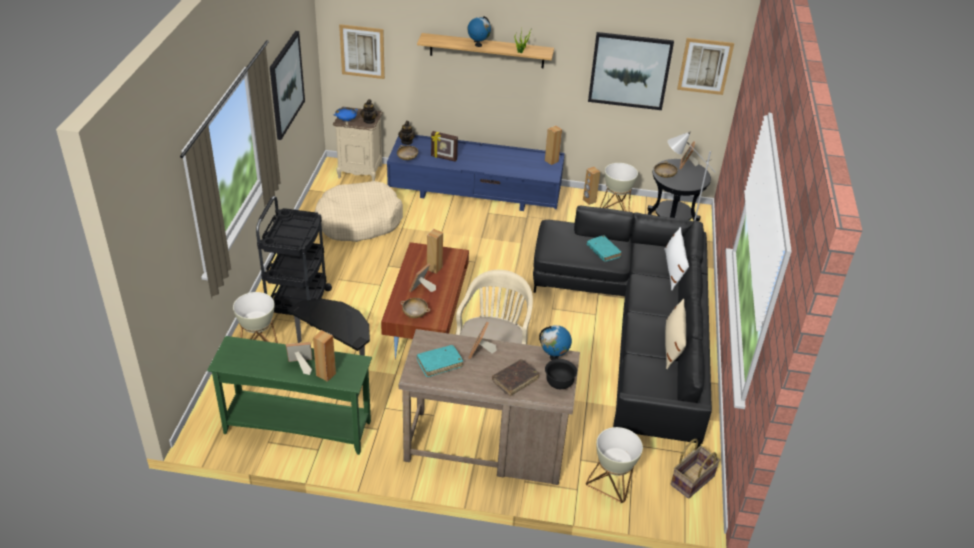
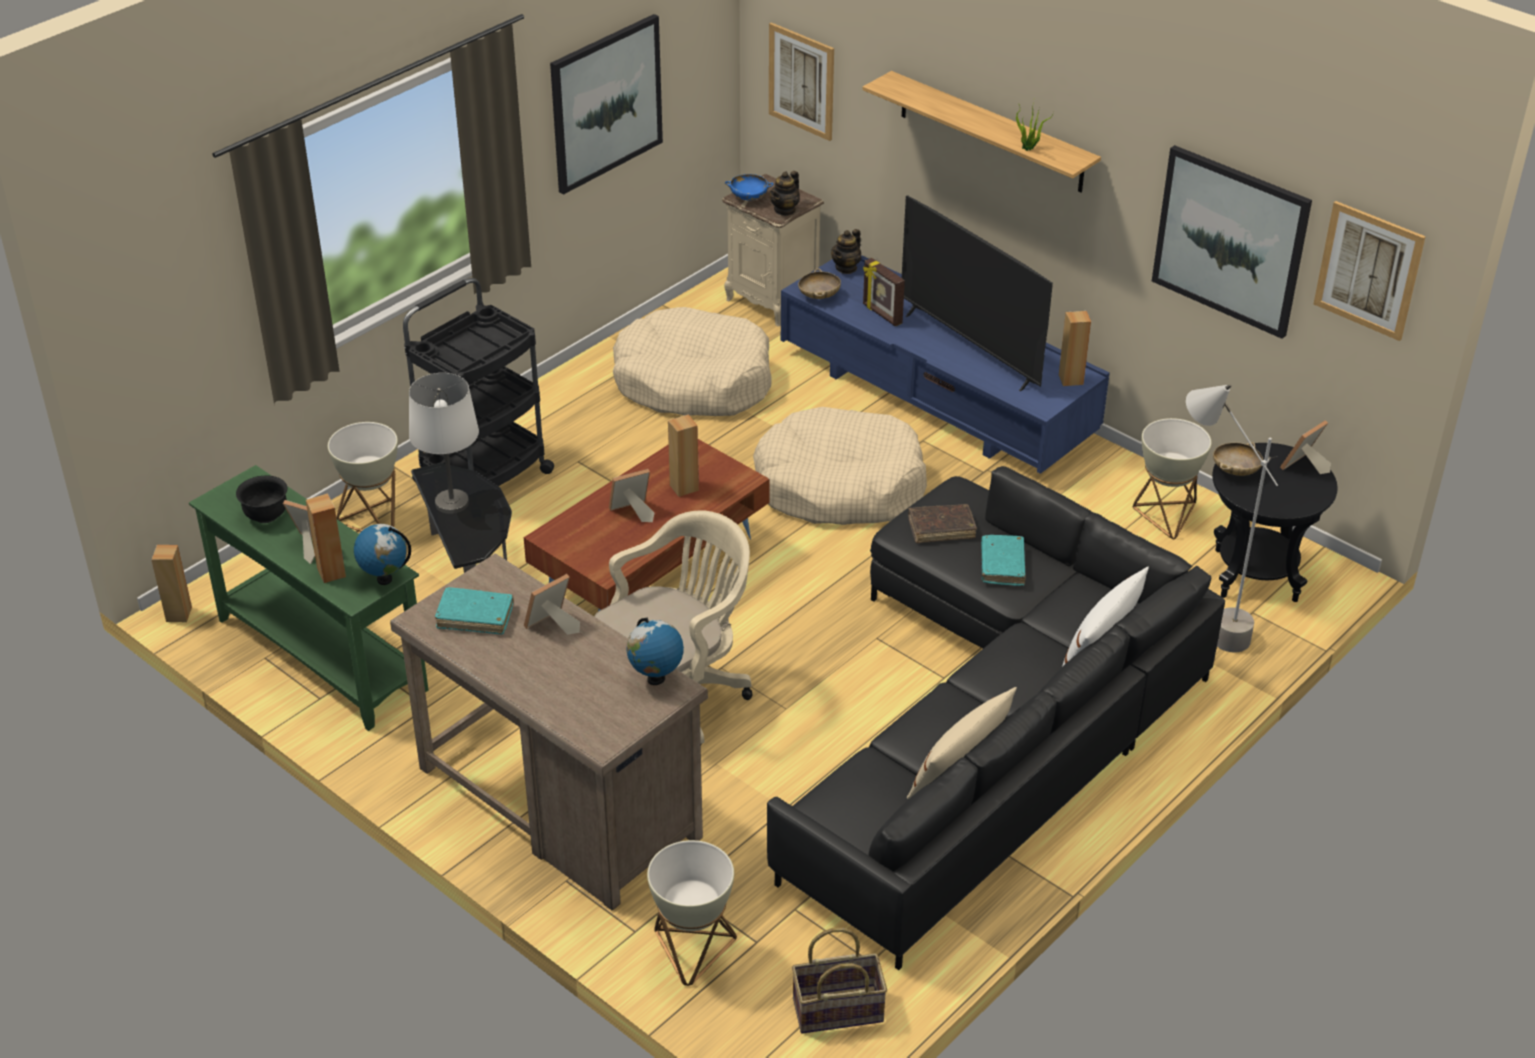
camera: 35 degrees right, 0 degrees up
beige bowl [400,298,430,318] -> none
globe [467,16,491,47] -> globe moved to [354,524,411,585]
brown book [492,359,539,396] -> brown book moved to [908,504,977,543]
black bowl [545,359,577,389] -> black bowl moved to [236,476,287,523]
brown speaker [583,167,600,205] -> brown speaker moved to [151,545,192,622]
none -> white table lamp [409,373,479,514]
none -> beige dog bed [753,407,927,525]
none -> television [902,195,1053,391]

